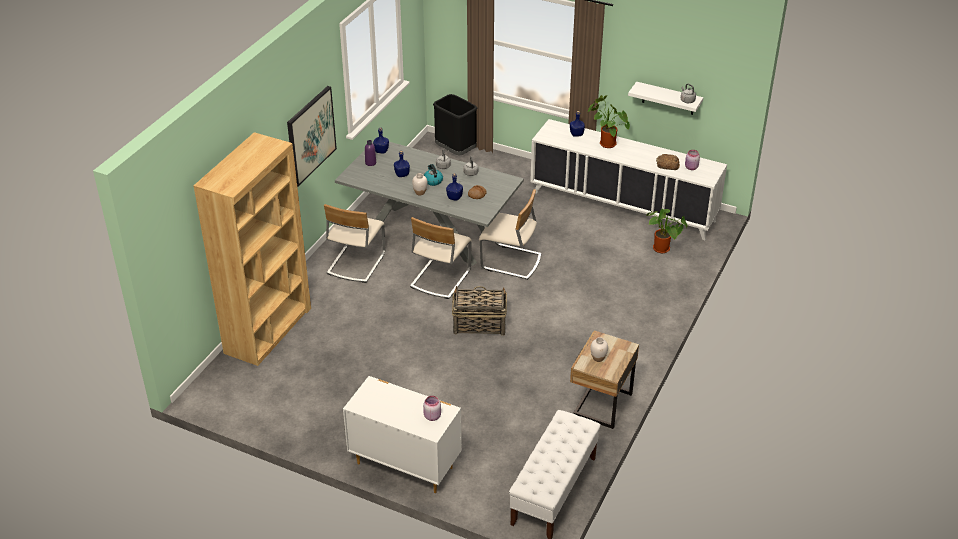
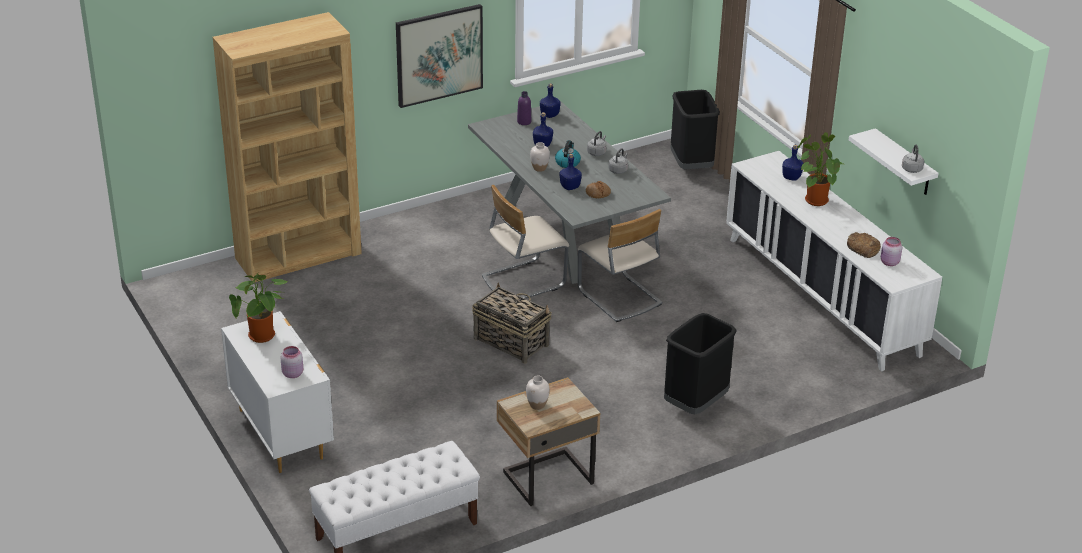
camera: 35 degrees right, 5 degrees down
beige chair [324,204,385,283] -> none
potted plant [646,209,688,253] -> potted plant moved to [229,272,287,343]
none -> black trash can [664,313,737,415]

